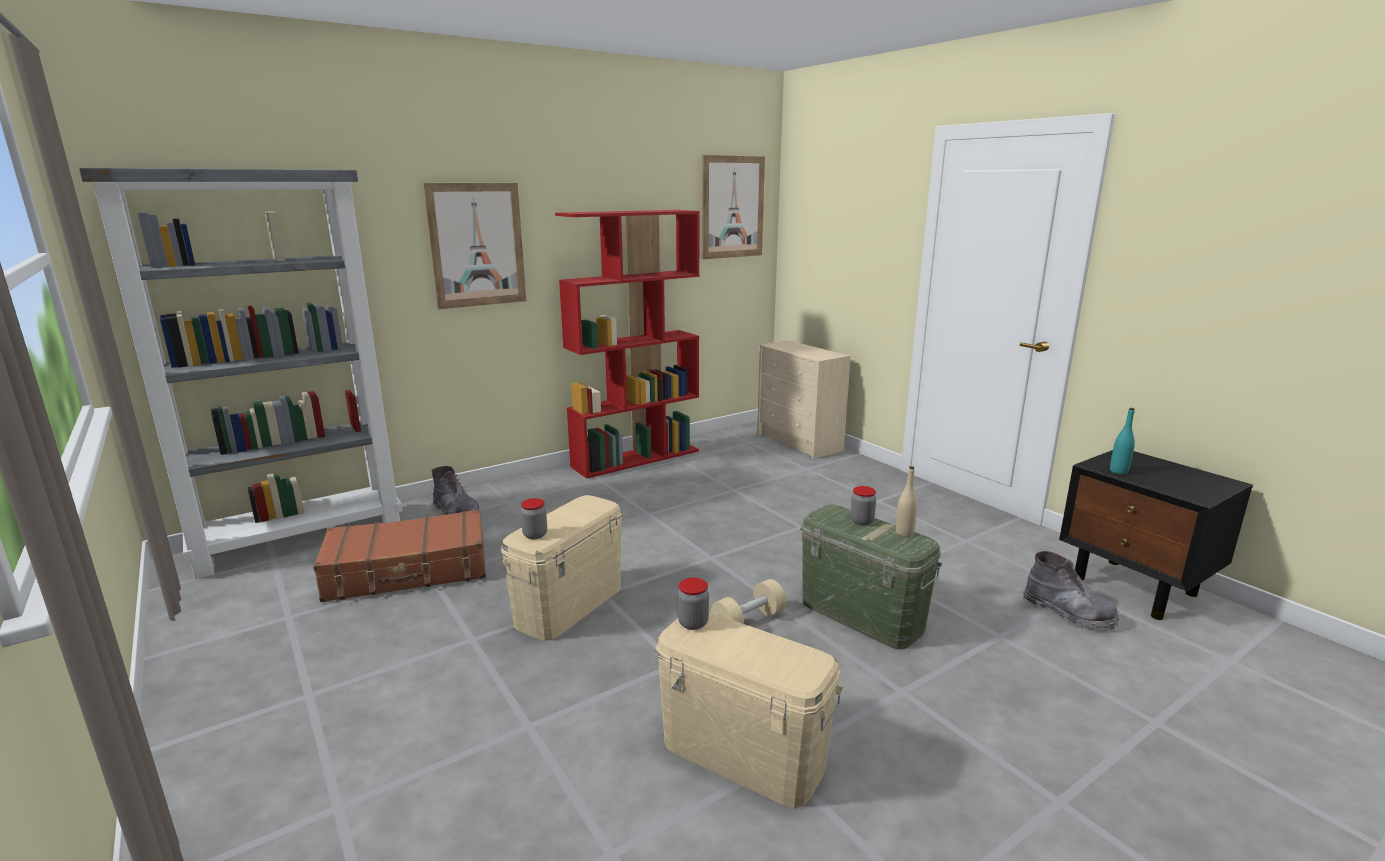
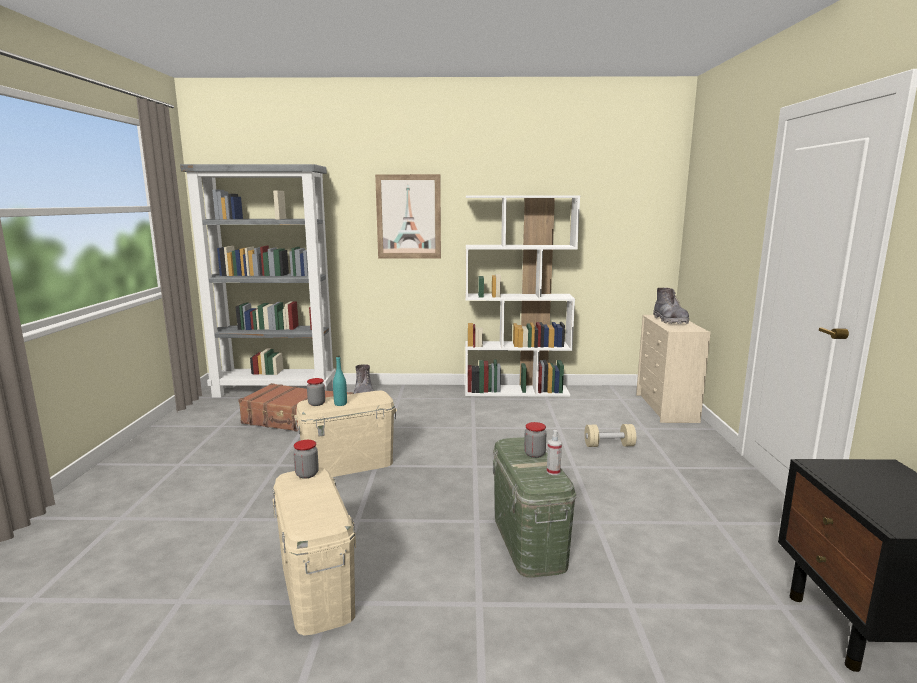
camera: 35 degrees right, 5 degrees down
red bookcase [555,210,700,479] -> white bookcase [465,195,580,397]
picture [702,155,765,259] -> none
beige dumbbell [711,579,786,624] -> beige dumbbell moved to [585,424,636,447]
beige bottle [896,466,918,537] -> spray bottle [547,430,562,475]
grey boot [1023,551,1119,630] -> grey boot moved to [653,288,689,324]
turquoise bottle [1110,408,1135,474] -> turquoise bottle moved to [333,355,347,406]

